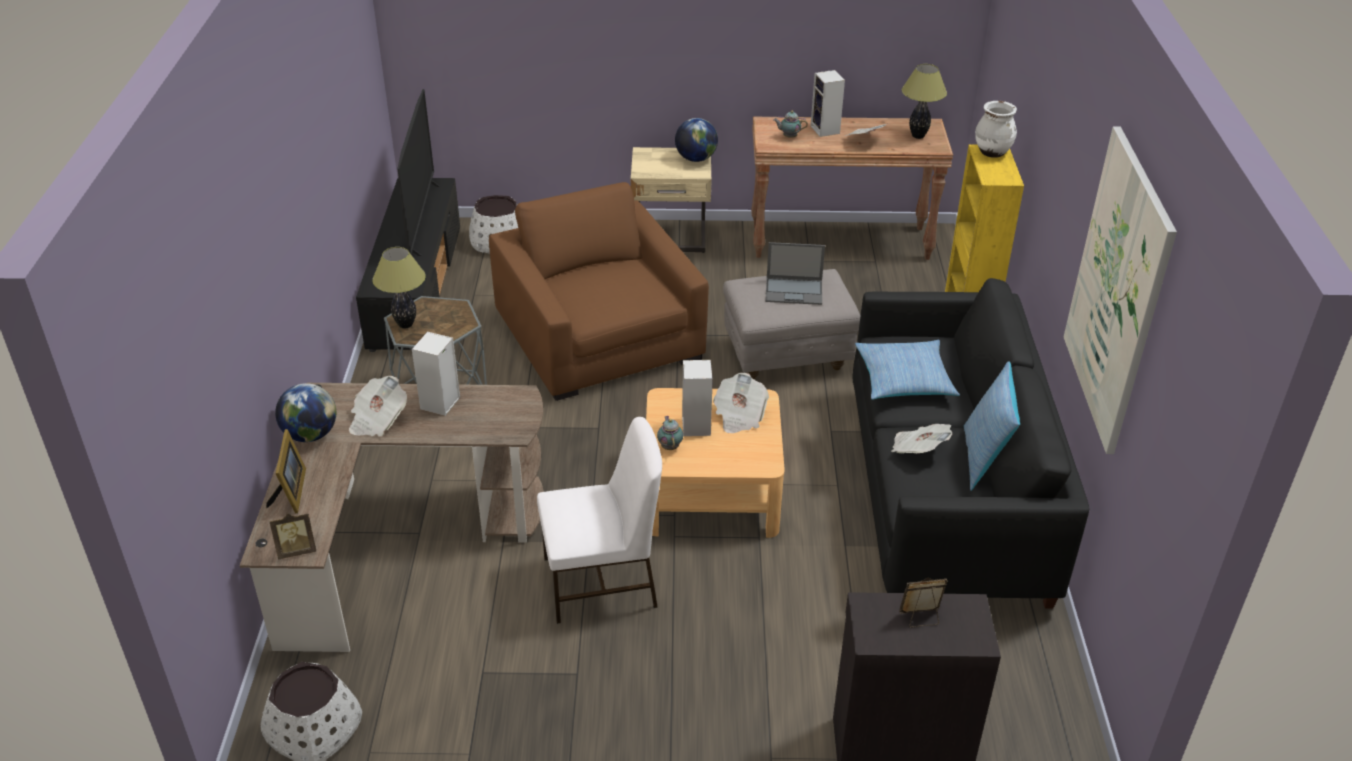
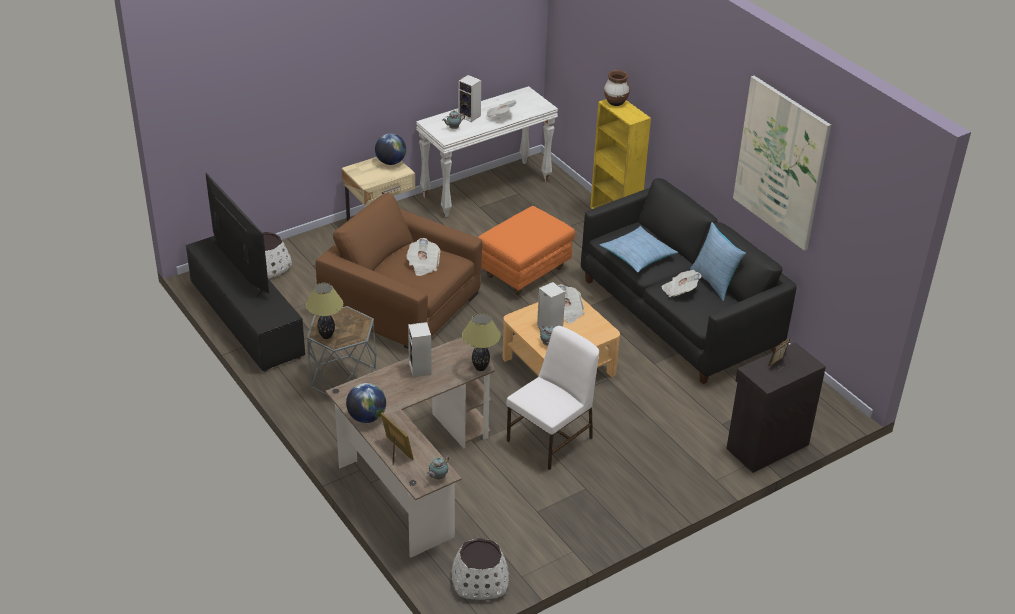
camera: 35 degrees left, 0 degrees up
picture frame [269,513,316,559] -> teapot [427,455,449,480]
newspaper [349,376,407,437] -> newspaper moved to [406,238,441,276]
grey ottoman [723,269,861,380] -> orange ottoman [478,206,575,295]
brown console table [751,117,953,260] -> white console table [416,86,558,217]
laptop [765,242,825,305] -> none
table lamp [902,64,947,139] -> table lamp moved to [462,313,501,371]
white vase [975,101,1017,158] -> brown vase [604,70,630,106]

